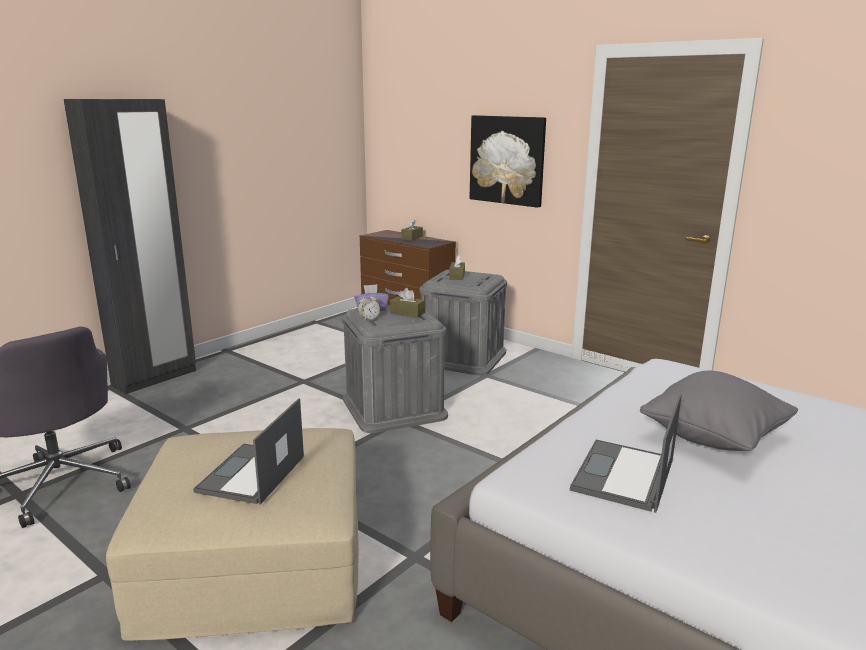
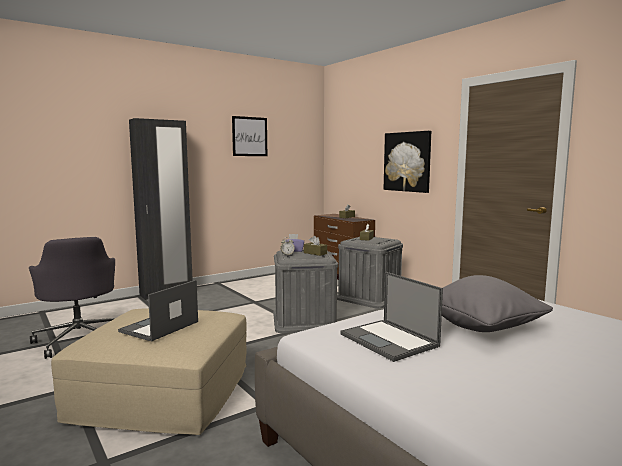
camera: 15 degrees right, 10 degrees down
laptop [570,394,682,513] -> laptop turned 75 degrees counterclockwise [340,272,443,362]
none -> picture [232,116,267,156]

